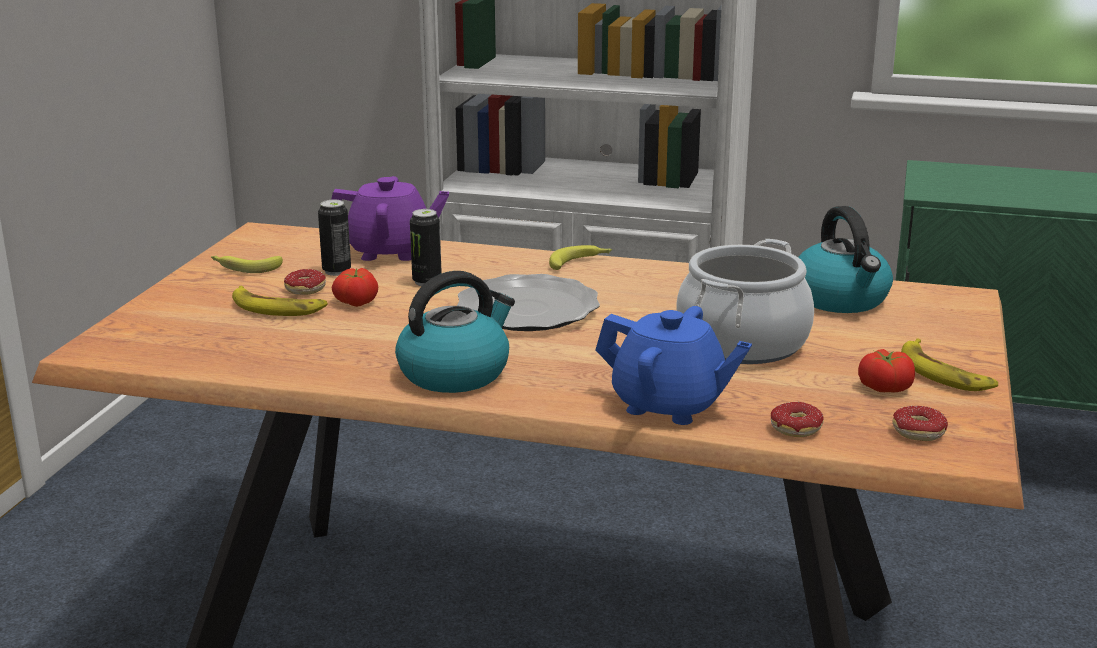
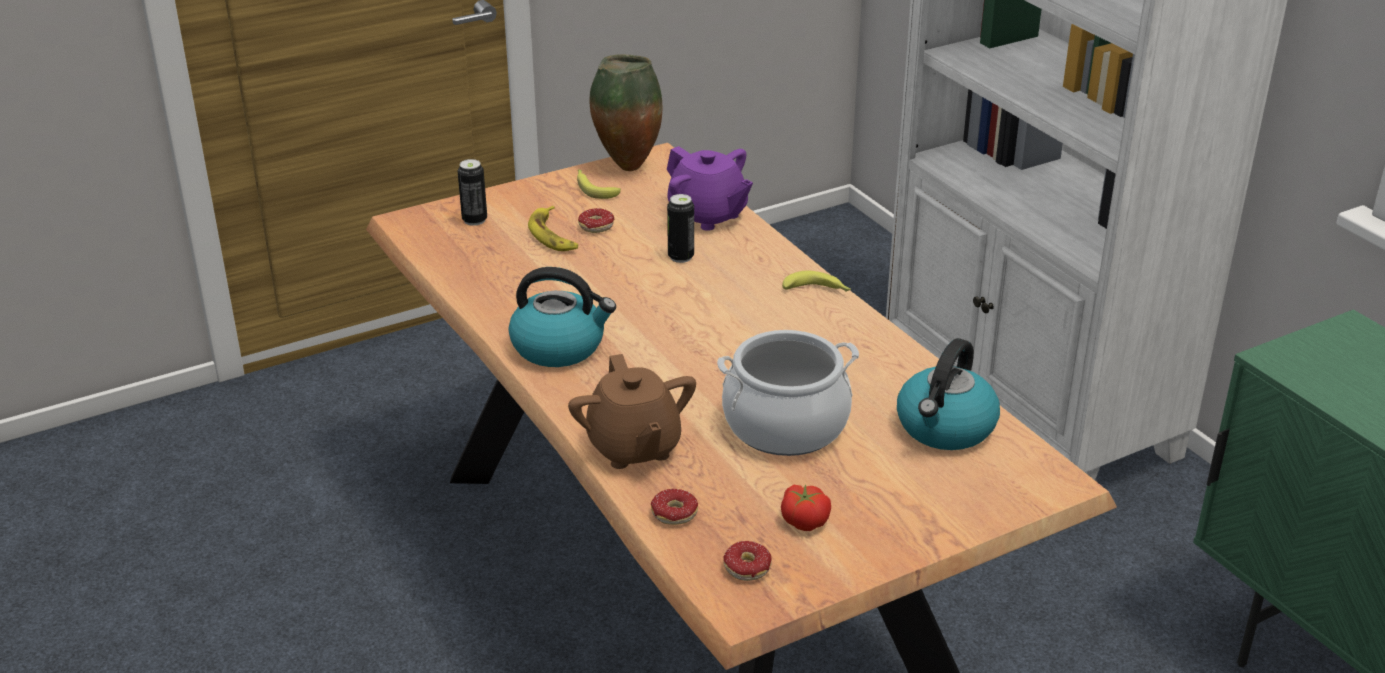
camera: 45 degrees right, 10 degrees up
can [318,200,351,276] -> can moved to [458,159,487,226]
tomato [331,268,378,307] -> none
plate [457,274,600,331] -> none
blue teapot [595,306,752,425] -> brown teapot [568,354,696,469]
banana [901,339,998,391] -> none
none -> vase [590,54,662,171]

